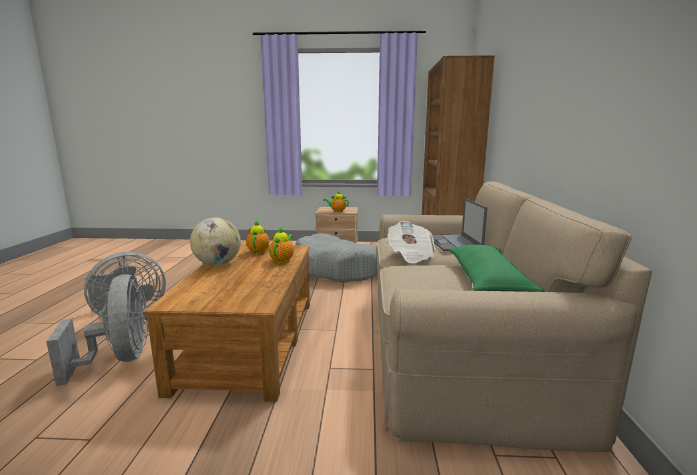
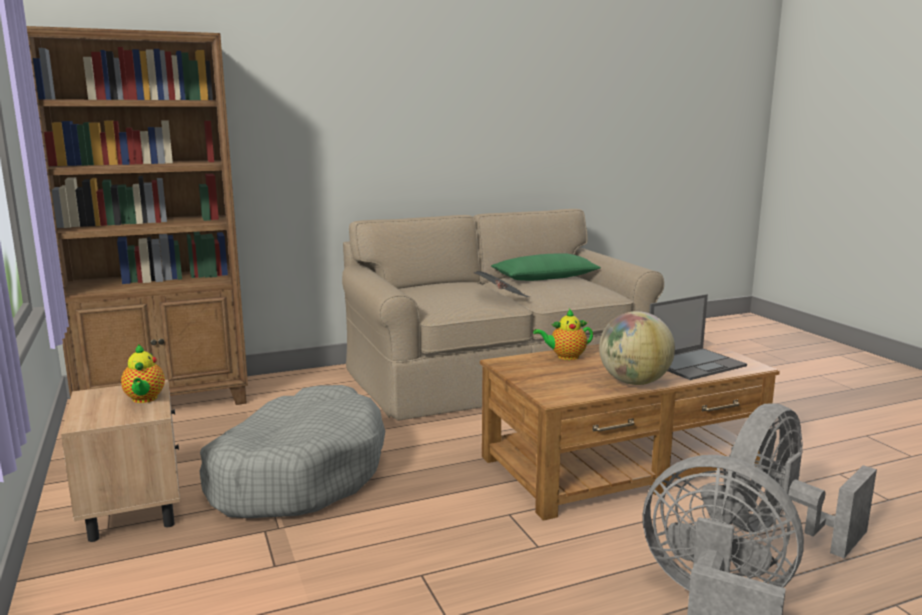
camera: 115 degrees left, 0 degrees up
teapot [246,221,270,254] -> none
laptop [433,198,487,251] -> laptop moved to [649,294,747,380]

